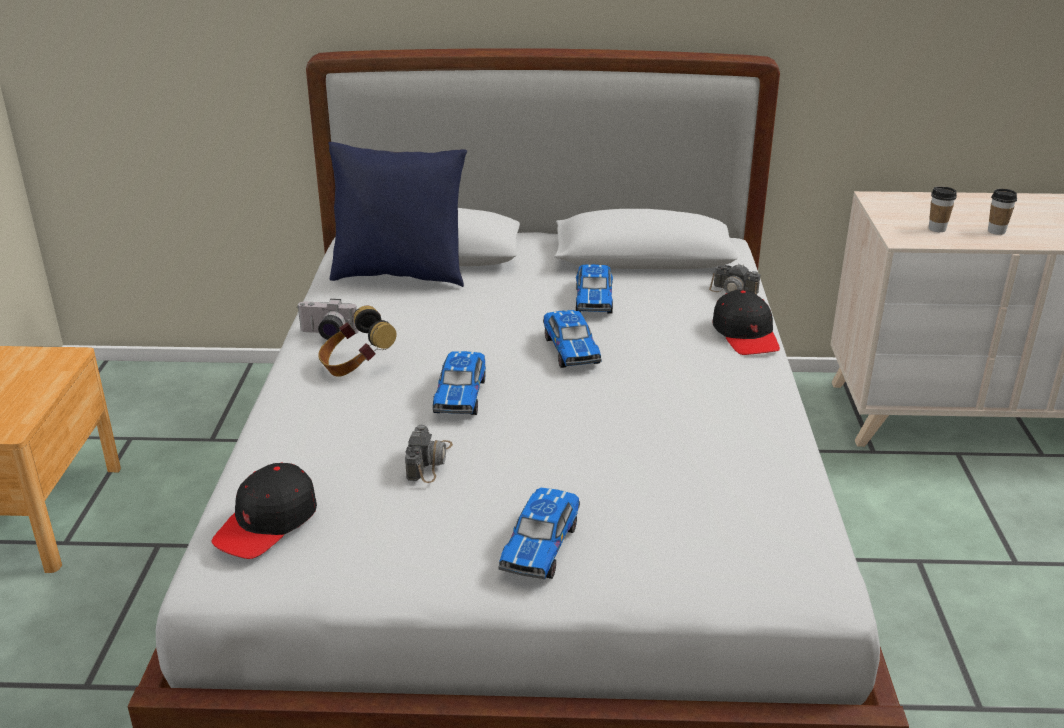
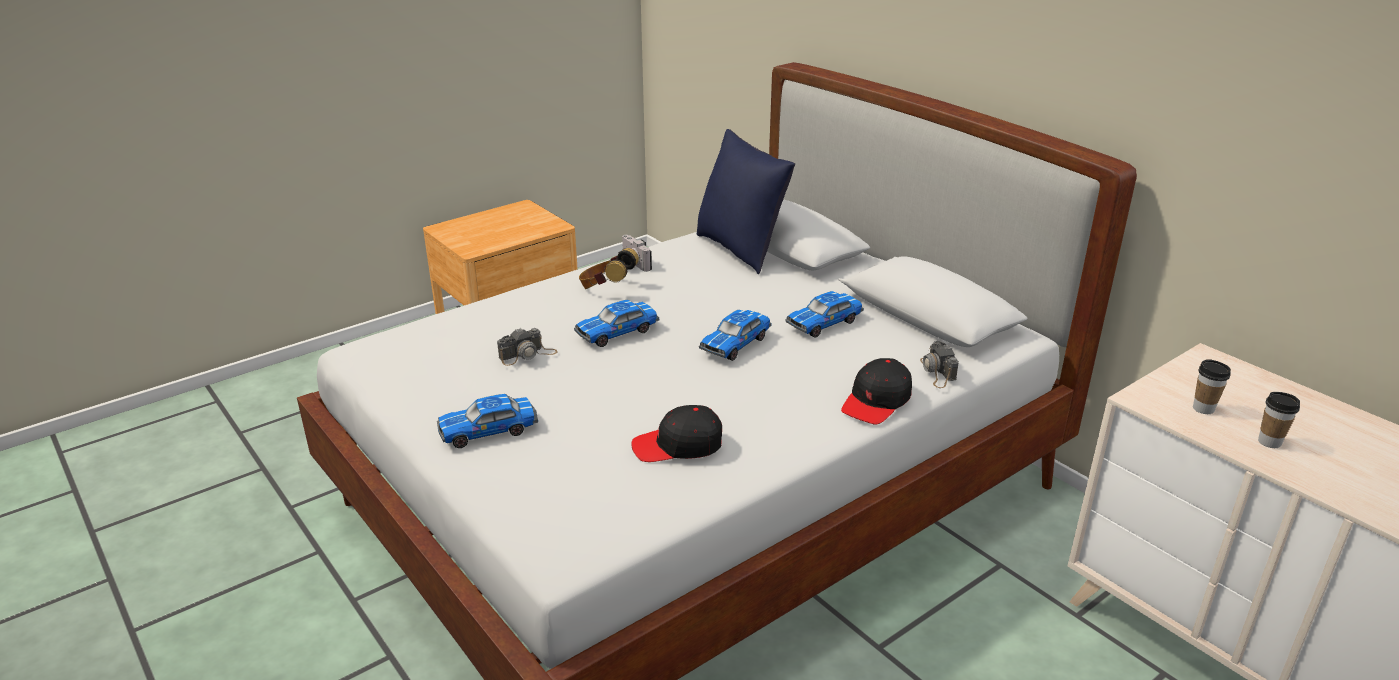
camera: 50 degrees right, 0 degrees up
black cap [212,463,317,559] -> black cap moved to [631,405,722,462]

